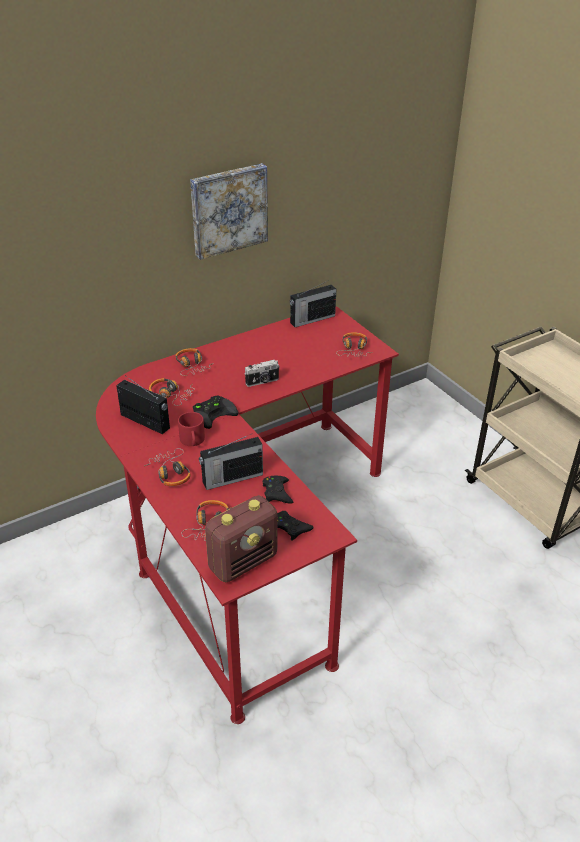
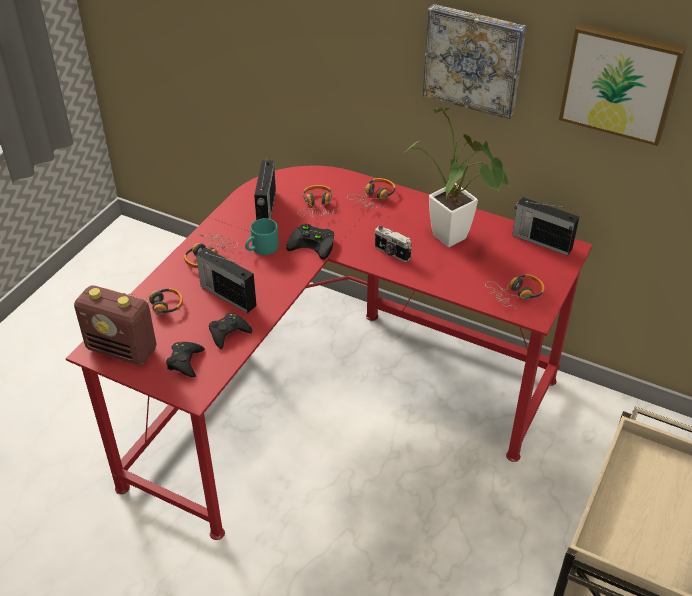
camera: 60 degrees right, 5 degrees up
red mug [178,412,205,446] -> turquoise mug [245,218,279,255]
none -> potted plant [405,108,509,247]
none -> picture [559,23,686,146]

